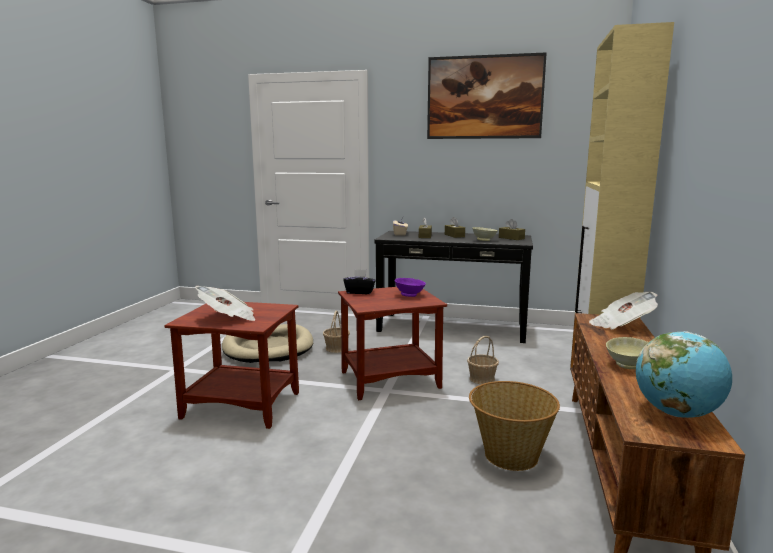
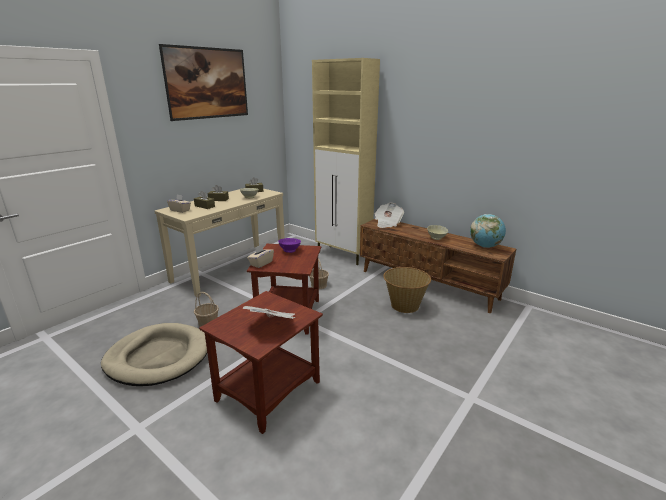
camera: 65 degrees left, 10 degrees up
black tissue box [343,269,376,294] -> beige tissue box [247,245,274,268]
black console table [374,231,533,343] -> beige console table [154,189,285,297]

